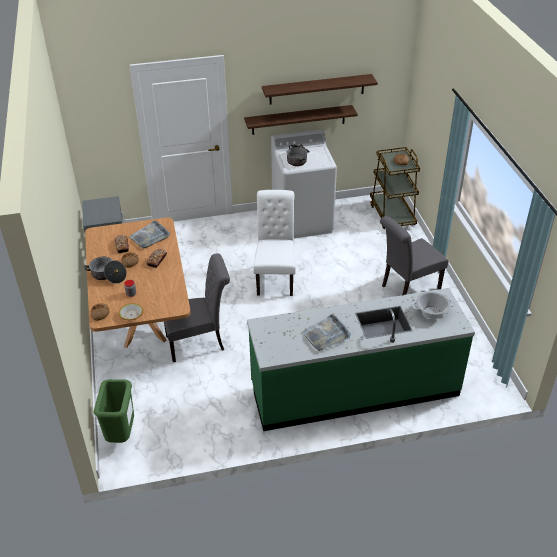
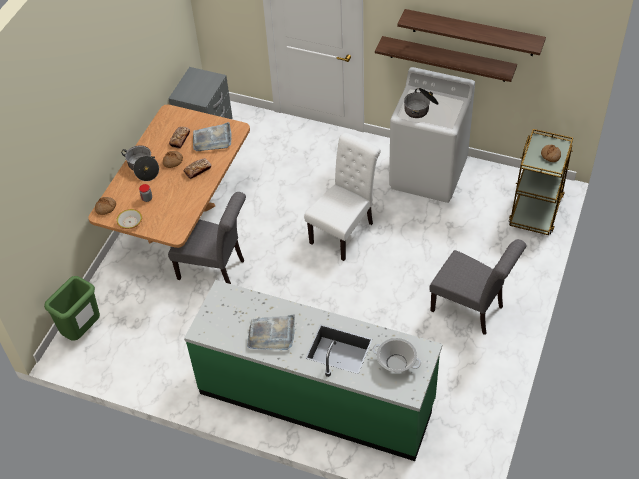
camera: 35 degrees right, 10 degrees up
grey chair [380,216,448,295] -> grey chair turned 150 degrees counterclockwise [429,239,526,335]

